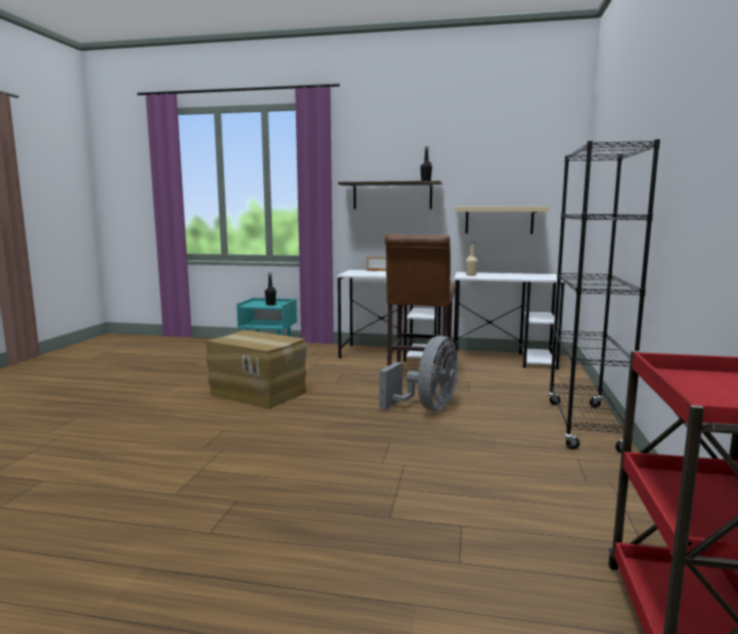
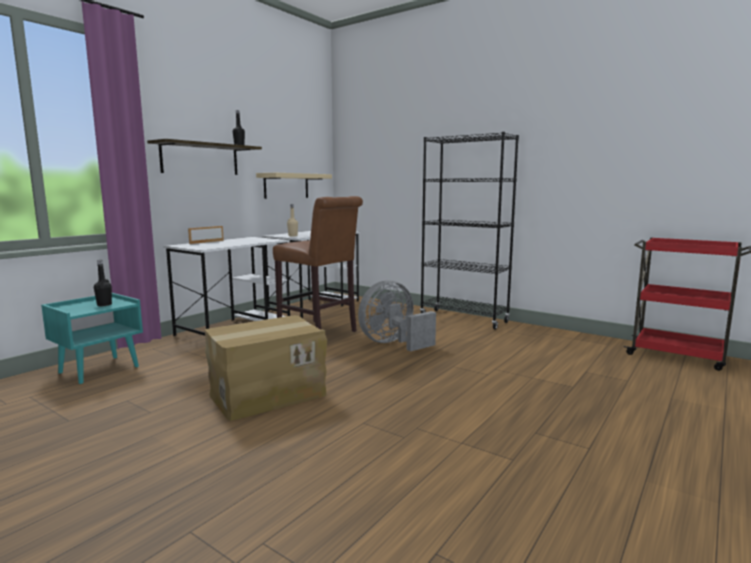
camera: 65 degrees left, 0 degrees up
grey fan [379,336,458,411] -> grey fan turned 90 degrees counterclockwise [358,280,436,351]

